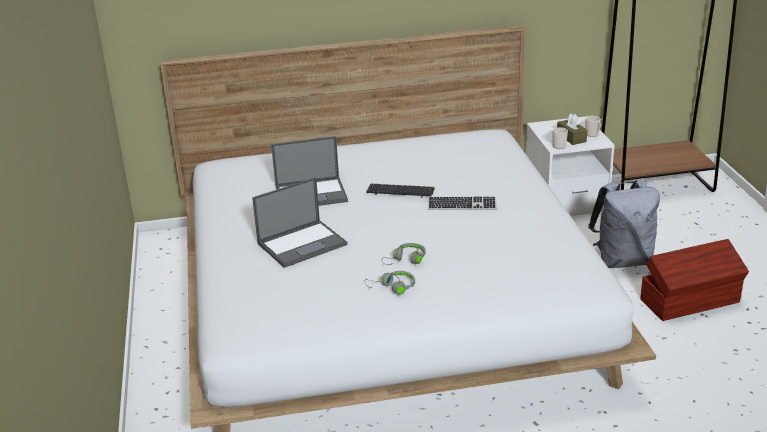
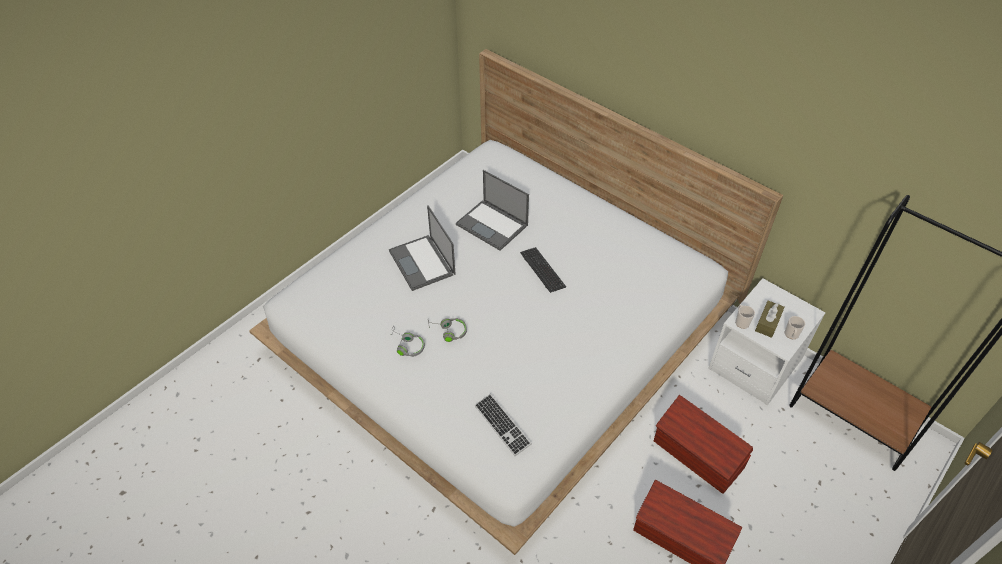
camera: 50 degrees right, 20 degrees up
laptop [252,177,348,268] -> laptop turned 45 degrees clockwise [389,205,456,291]
keyboard [428,196,497,210] -> keyboard moved to [474,394,532,456]
grey backpack [588,180,660,268] -> brown storage box [654,395,753,494]

